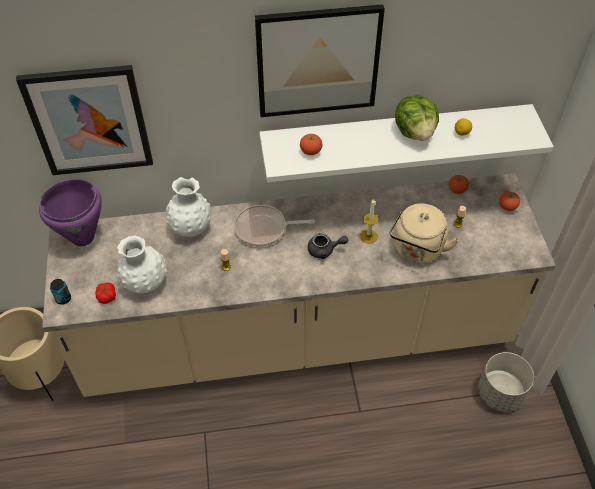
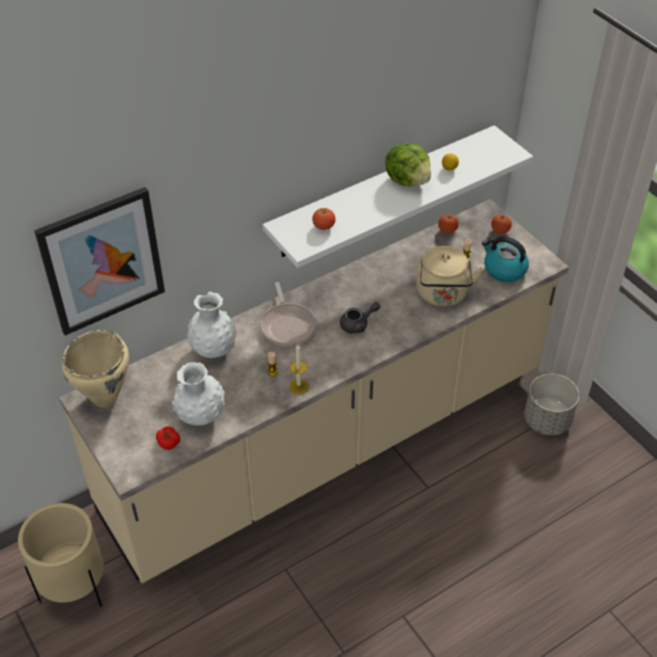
camera: 25 degrees left, 5 degrees down
purple cooking pot [39,179,102,246] -> beige cooking pot [62,330,129,407]
can [50,279,71,305] -> none
frying pan [234,205,315,247] -> frying pan turned 75 degrees counterclockwise [260,282,316,346]
picture [255,4,385,117] -> none
candle [360,198,379,244] -> candle moved to [289,345,309,395]
none -> kettle [482,236,529,282]

